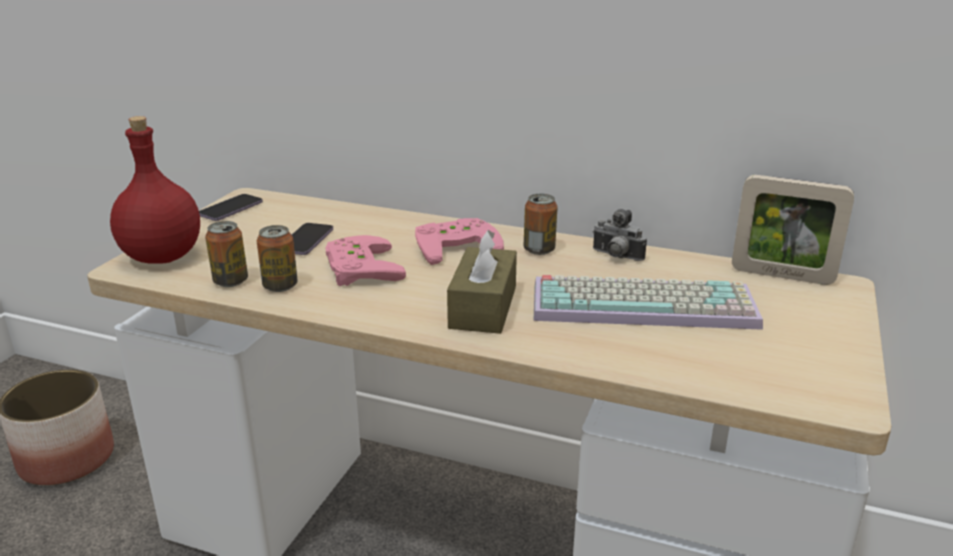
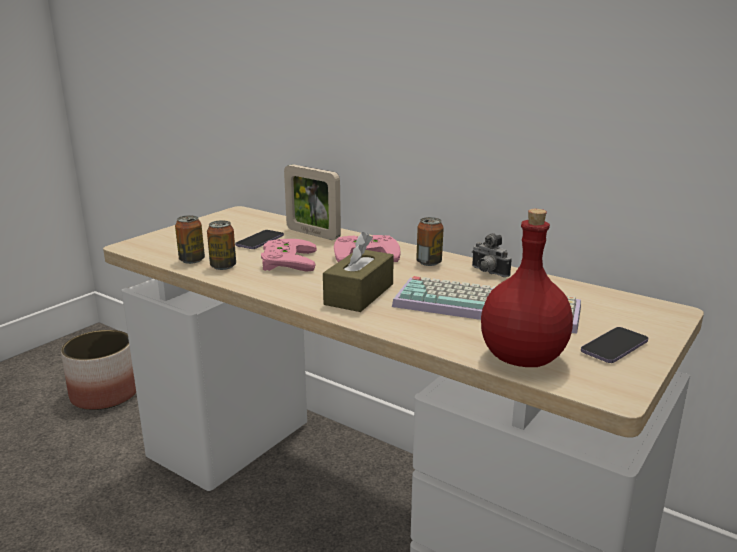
camera: 15 degrees right, 5 degrees down
red bottle [110,116,200,264] -> red bottle moved to [481,209,573,367]
phone [199,194,263,221] -> phone moved to [581,327,648,363]
picture frame [732,175,854,285] -> picture frame moved to [284,165,341,240]

